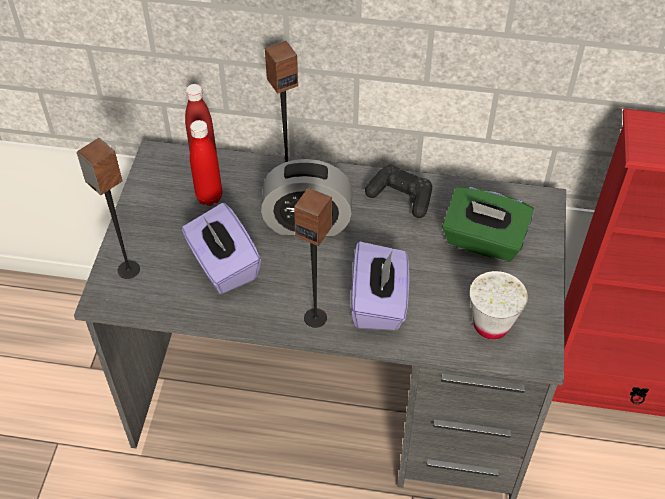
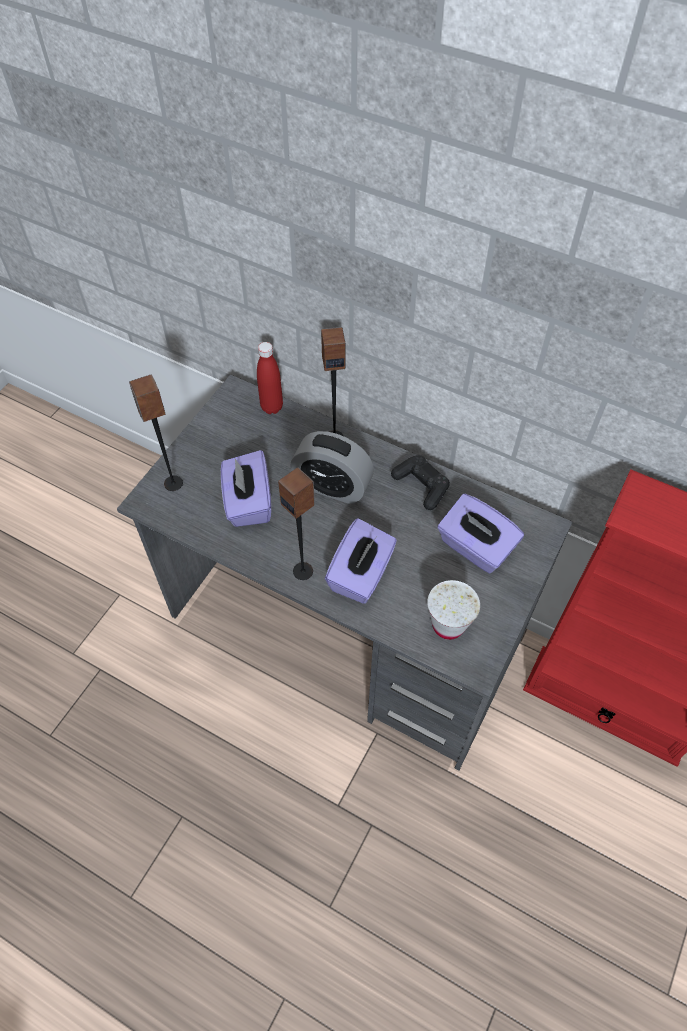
camera: 20 degrees right, 5 degrees up
red bottle [190,120,222,206] -> none
green tissue box [442,186,534,262] -> purple tissue box [437,494,524,573]

